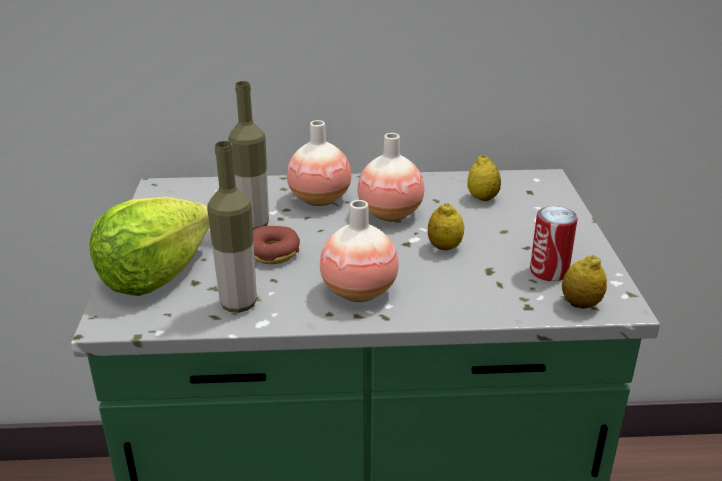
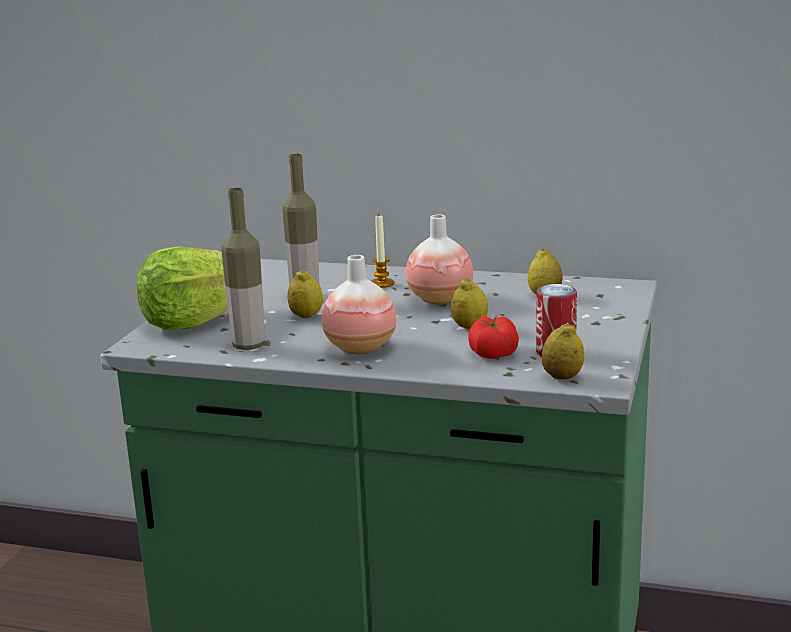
camera: 20 degrees right, 10 degrees down
donut [253,226,300,264] -> lemon [287,270,323,318]
vase [287,120,351,206] -> candle [371,216,394,288]
none -> tomato [468,316,519,359]

